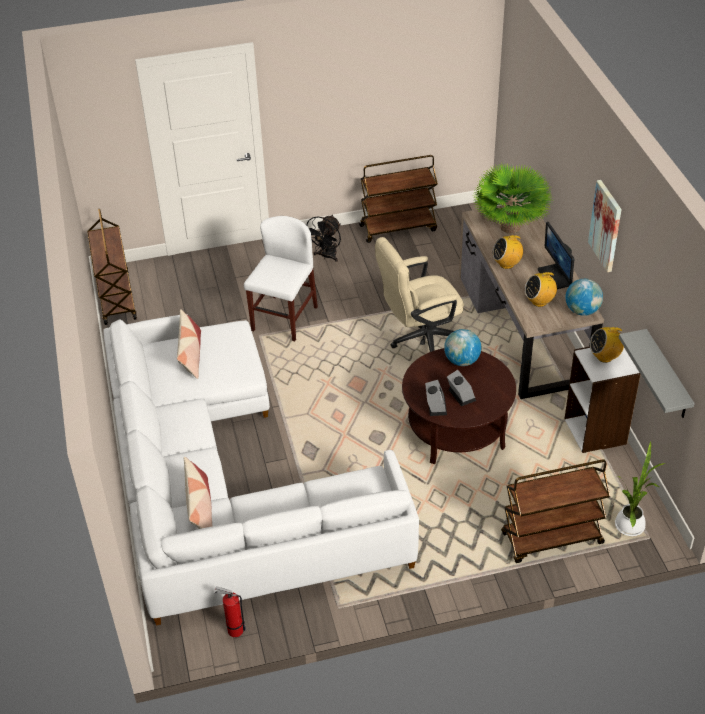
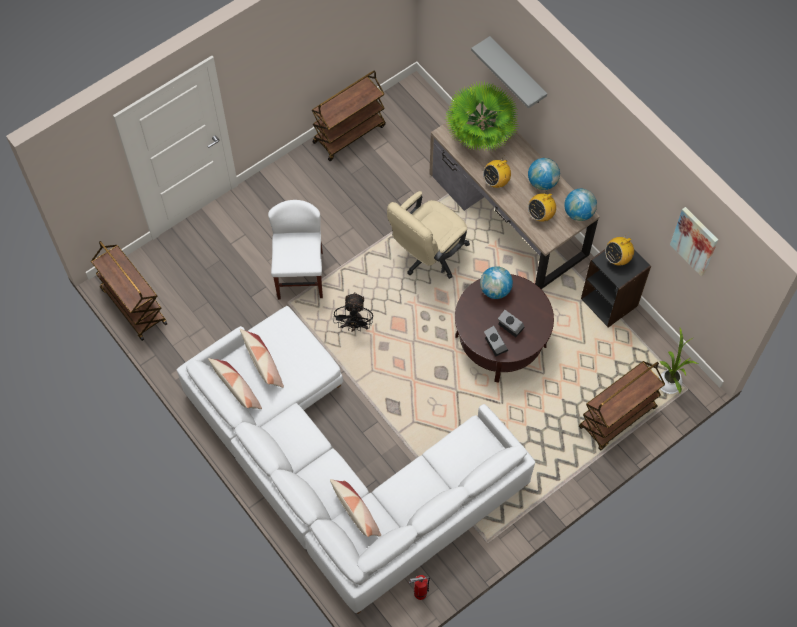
camera: 25 degrees left, 20 degrees up
black fan [306,215,341,262] -> black fan moved to [334,292,373,332]
monitor [538,222,574,289] -> globe [528,158,560,190]
white bookcase [565,346,640,453] -> black bookcase [581,249,651,327]
picture [588,180,622,272] -> picture moved to [670,207,718,276]
grey shelf [619,329,695,418] -> grey shelf moved to [471,36,547,108]
none -> pillow [208,358,262,409]

